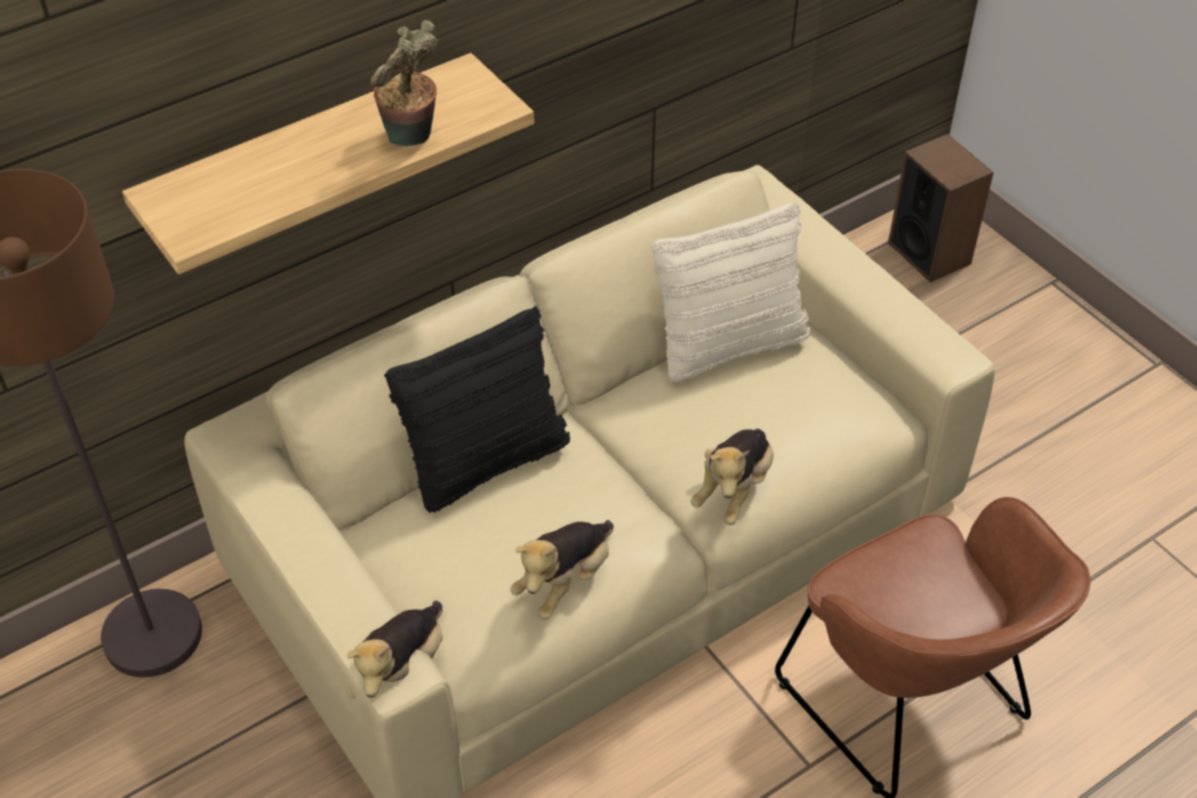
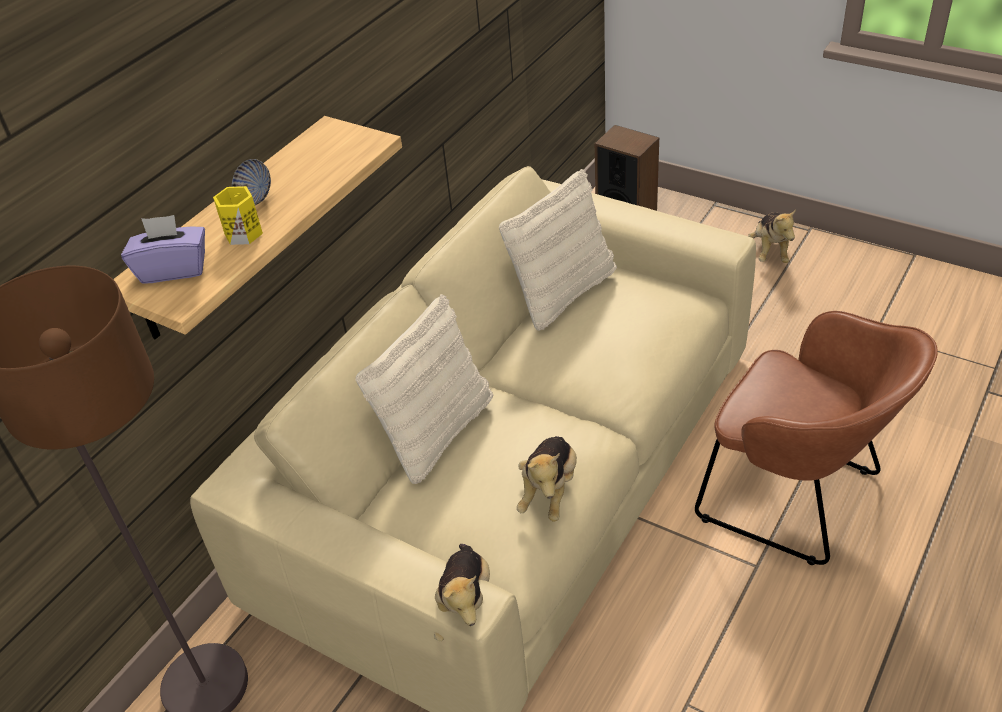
camera: 20 degrees left, 5 degrees down
potted plant [370,20,439,146] -> none
black pillow [384,306,570,513] -> beige pillow [355,294,494,484]
plush toy [691,428,774,525] -> plush toy moved to [748,209,796,263]
none -> purple tissue box [121,215,205,284]
none -> yellow mug [213,186,263,245]
none -> bowl [232,159,271,205]

